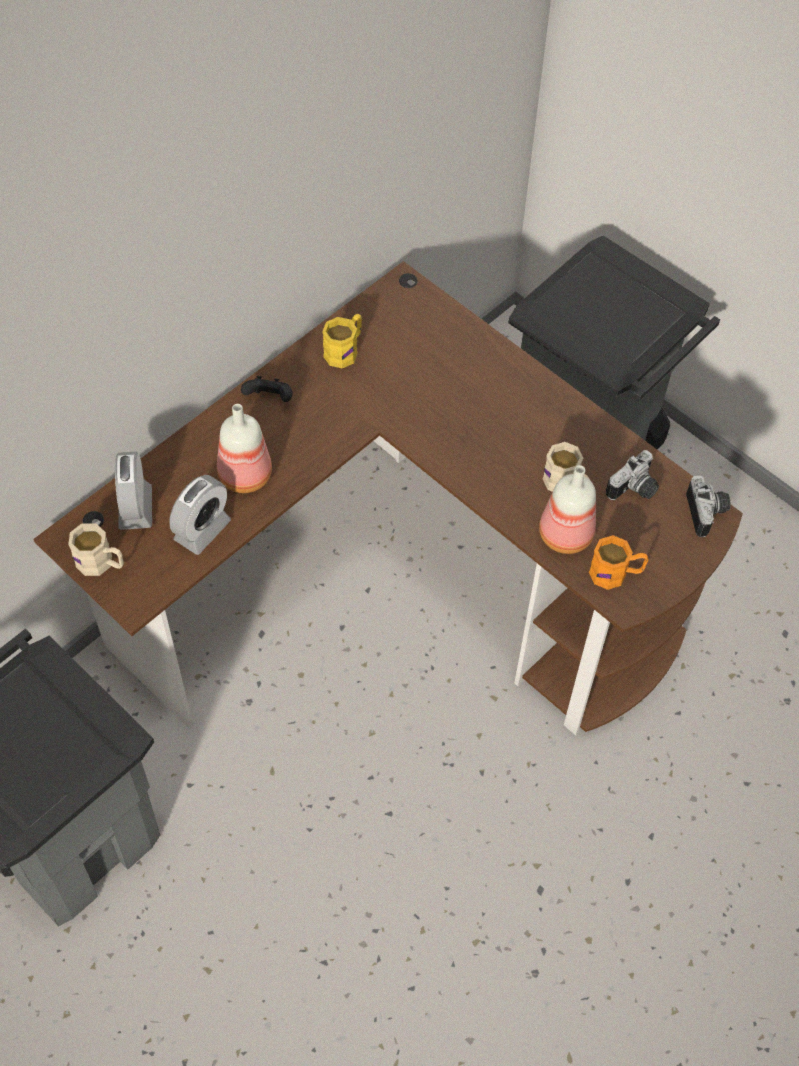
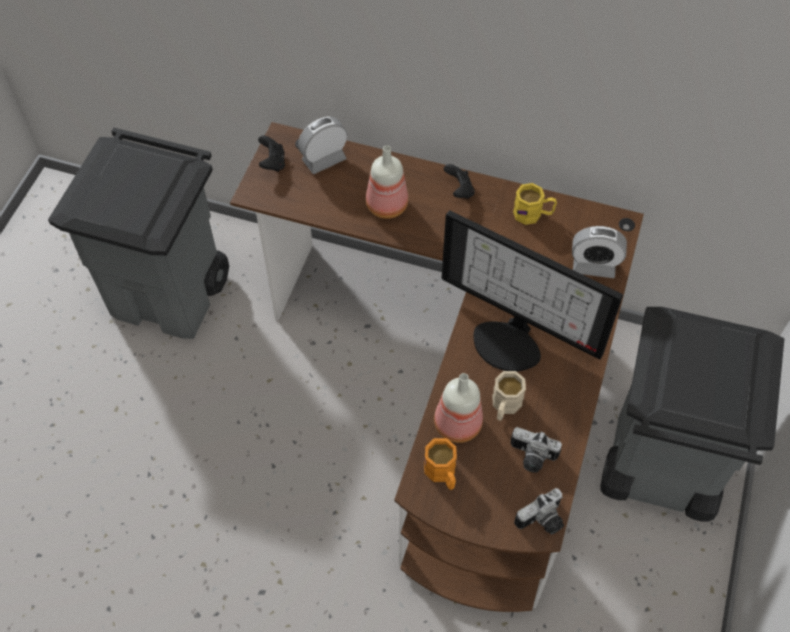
camera: 65 degrees right, 0 degrees up
beige mug [68,524,124,576] -> black game controller [258,135,285,172]
alarm clock [169,475,231,555] -> alarm clock moved to [572,226,627,278]
none -> monitor [442,210,623,372]

